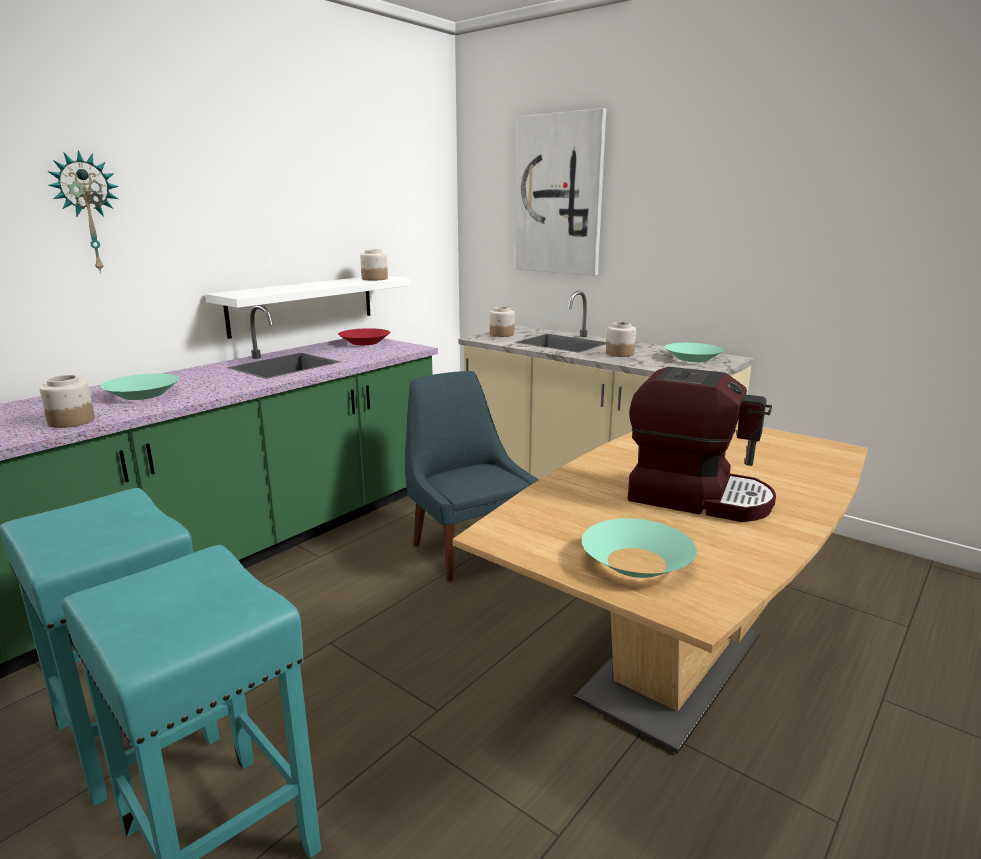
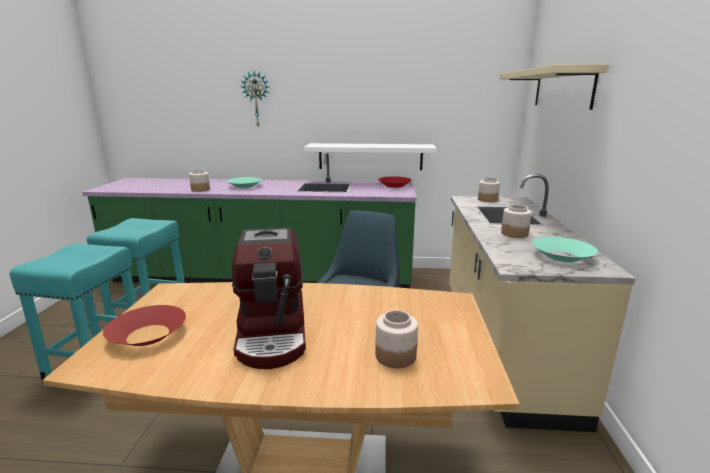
camera: 55 degrees right, 0 degrees up
jar [360,249,388,280] -> jar moved to [375,310,418,368]
picture [515,108,606,275] -> beige shelf [500,64,608,110]
turquoise bowl [582,518,697,578] -> red bowl [103,305,186,346]

